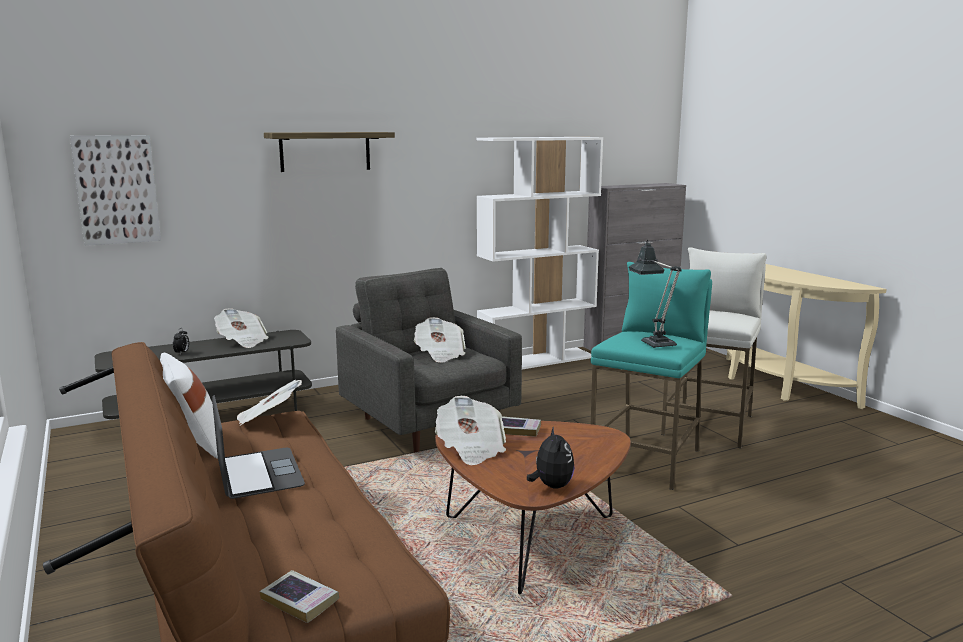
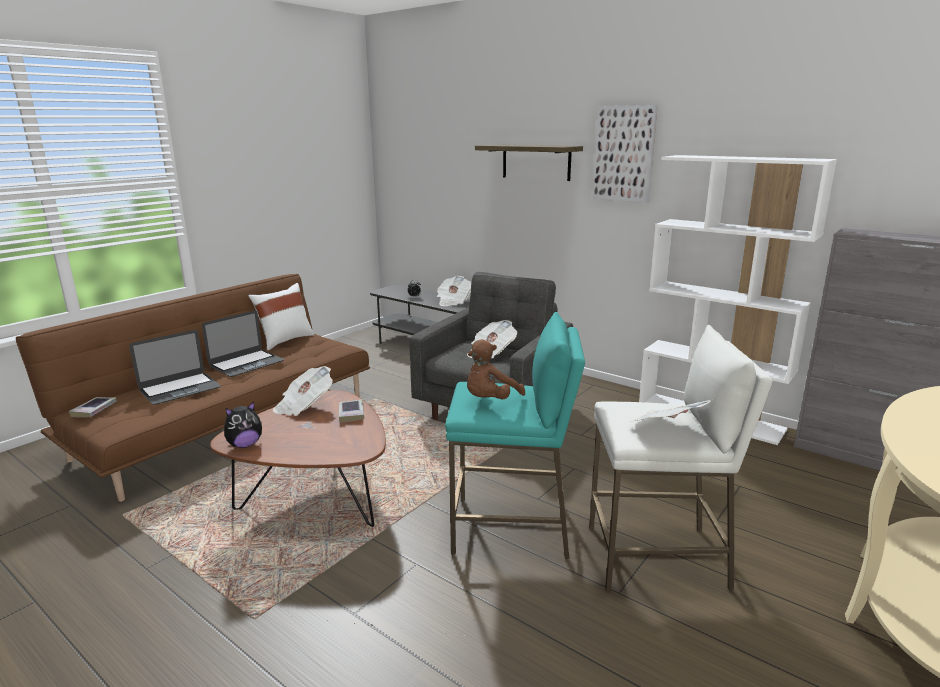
camera: 65 degrees right, 5 degrees up
picture [70,135,161,246] -> picture moved to [592,105,658,203]
newspaper [237,380,302,426] -> newspaper moved to [630,400,711,422]
table lamp [629,240,681,348] -> brown plush toy [467,339,525,399]
none -> laptop [129,330,221,405]

